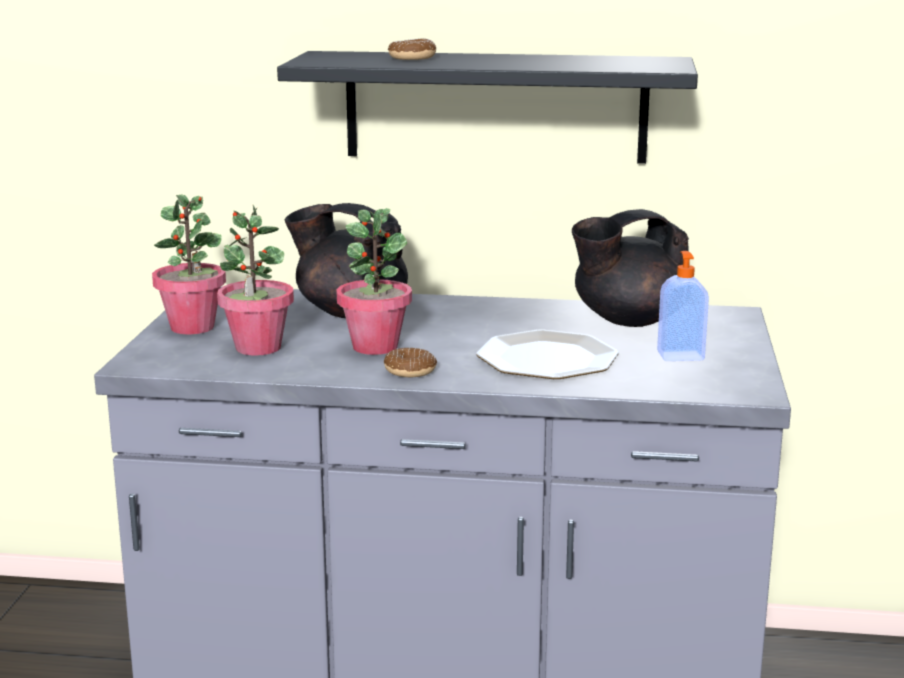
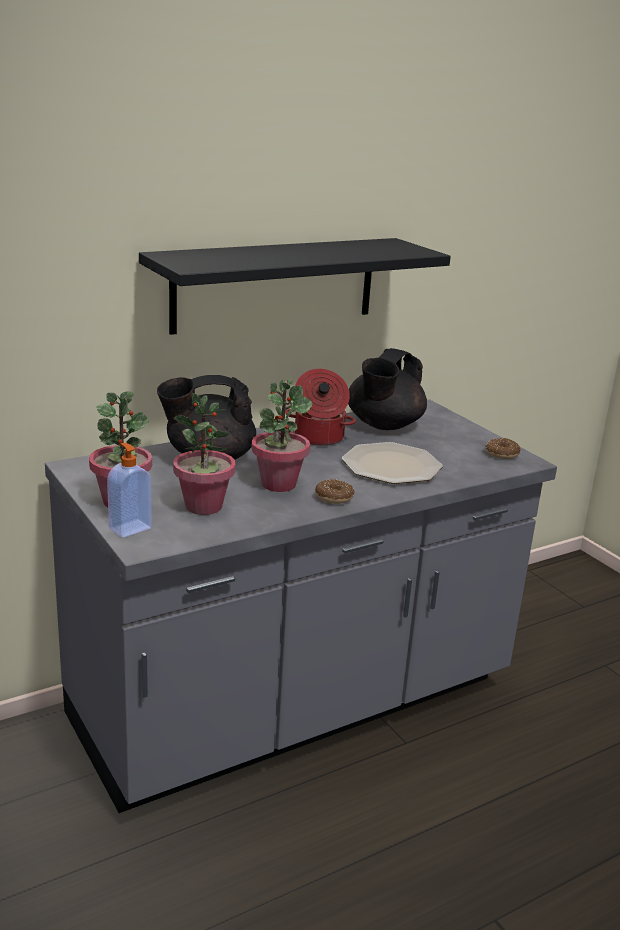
camera: 40 degrees left, 5 degrees up
donut [388,38,436,60] -> donut moved to [486,438,521,459]
soap dispenser [657,251,709,361] -> soap dispenser moved to [107,443,152,538]
none -> cooking pot [286,369,356,446]

